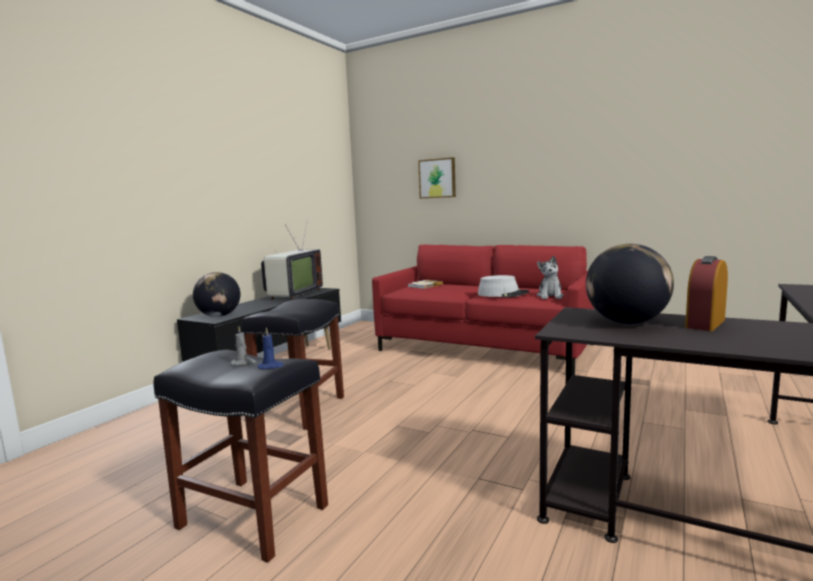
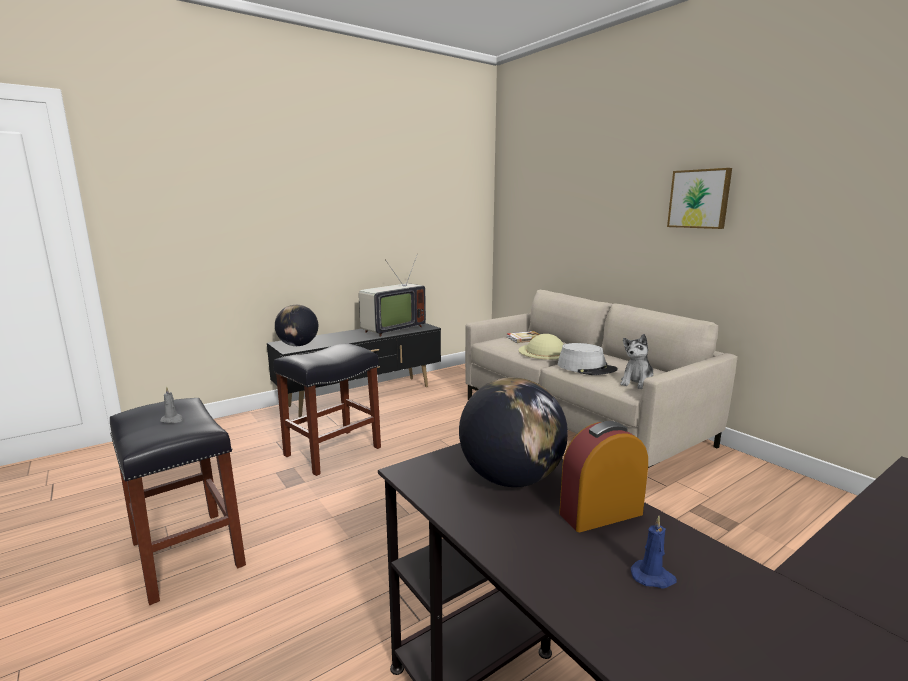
camera: 25 degrees right, 5 degrees up
blue candle [258,327,284,369] -> blue candle moved to [631,516,677,588]
red sofa [372,244,595,375] -> beige sofa [465,290,738,468]
picture [418,157,456,198] -> picture moved to [667,168,732,229]
none -> beige hat [518,334,564,360]

